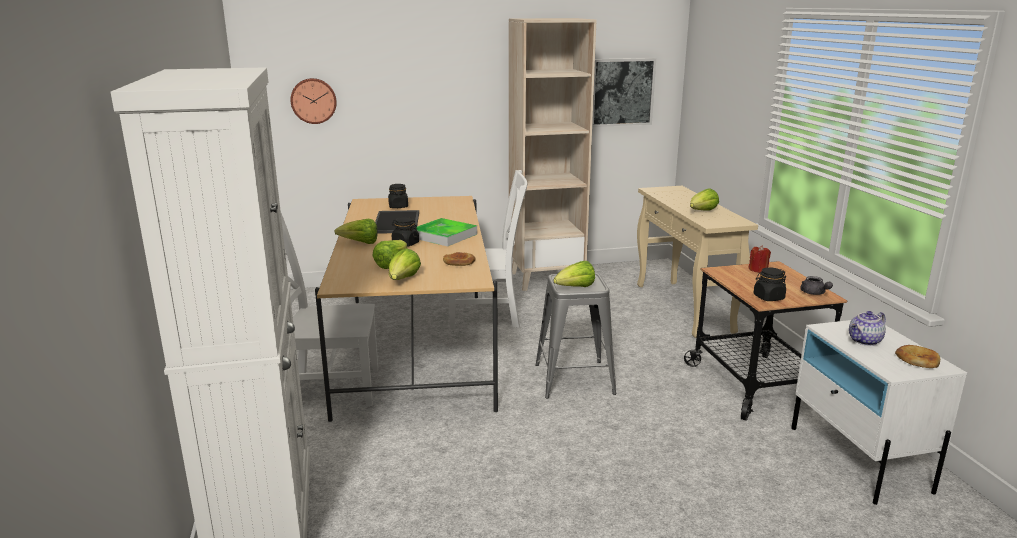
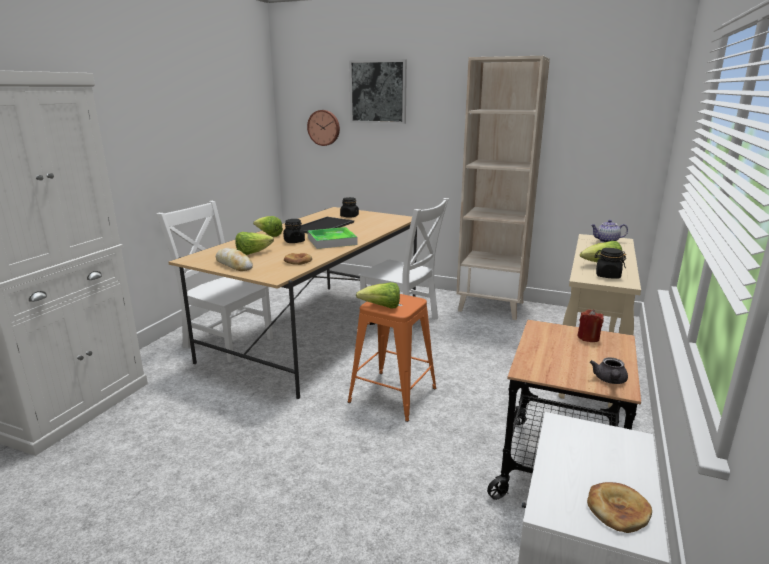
camera: 35 degrees right, 0 degrees up
lettuce [389,248,421,280] -> bread [216,248,253,271]
grey stool [535,273,617,399] -> orange stool [348,294,436,422]
picture [592,58,656,127] -> picture moved to [349,59,407,124]
black jar [753,267,786,301] -> black jar moved to [595,248,626,279]
teapot [849,311,886,346] -> teapot moved to [591,220,628,243]

